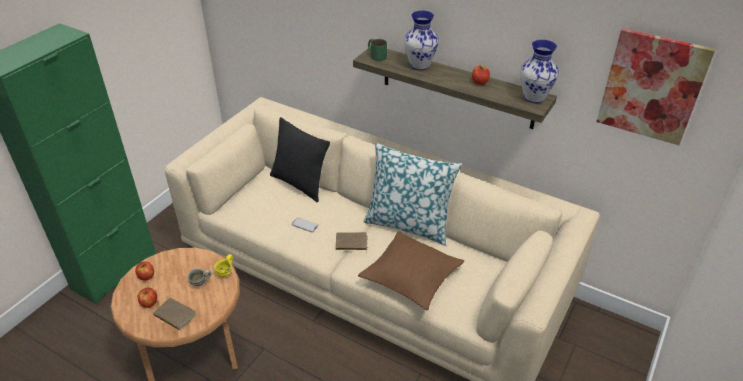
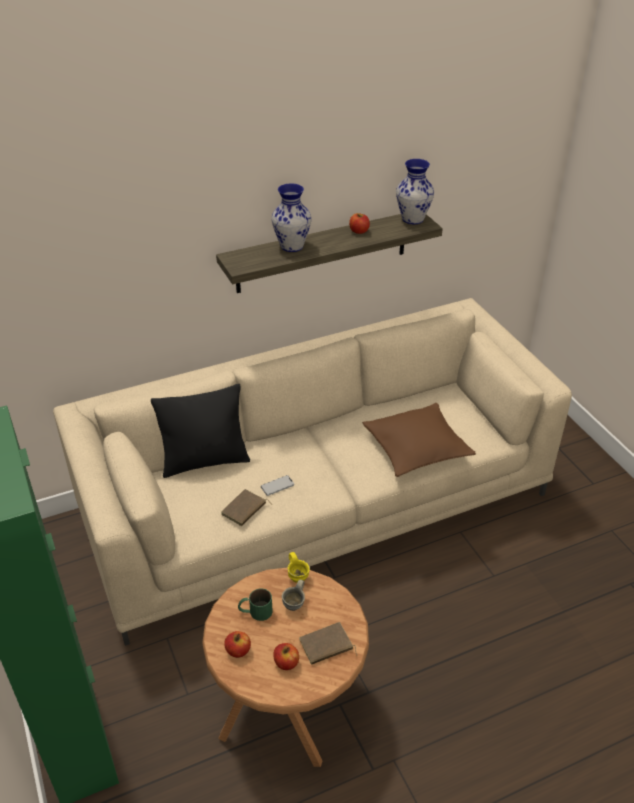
camera: 55 degrees left, 0 degrees up
brown book [336,232,368,253] -> brown book moved to [221,489,273,526]
pillow [363,143,462,246] -> none
green mug [368,39,387,61] -> green mug moved to [238,588,273,621]
picture [597,28,716,145] -> none

